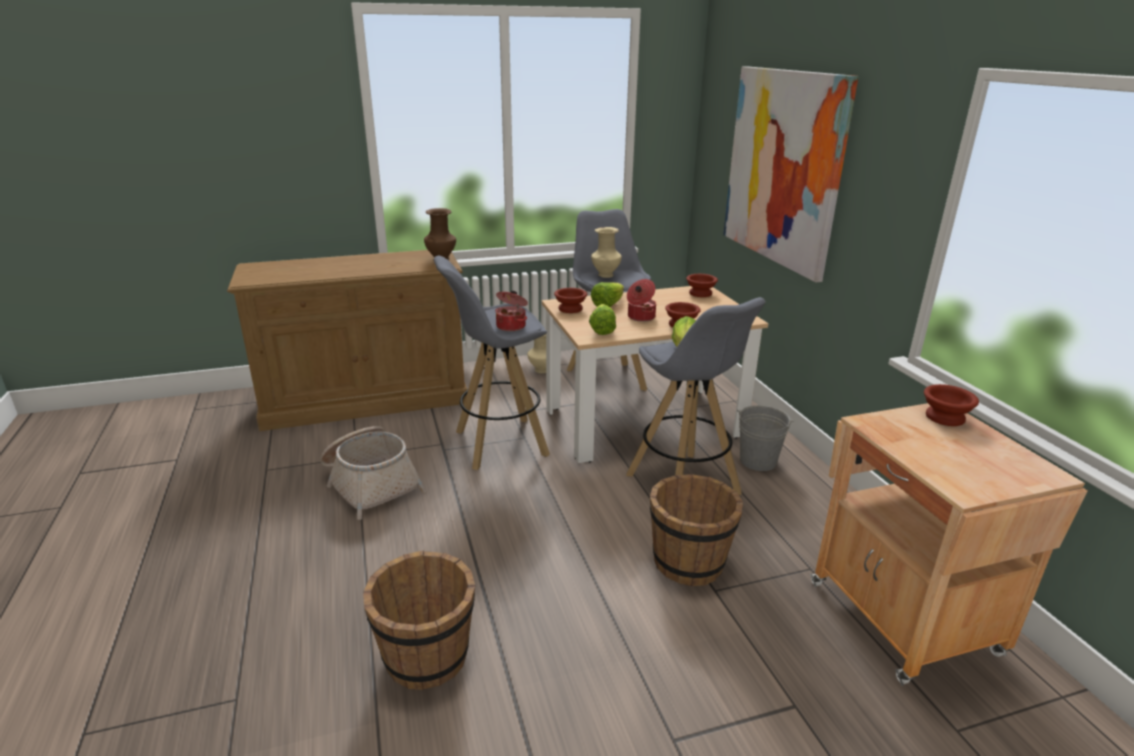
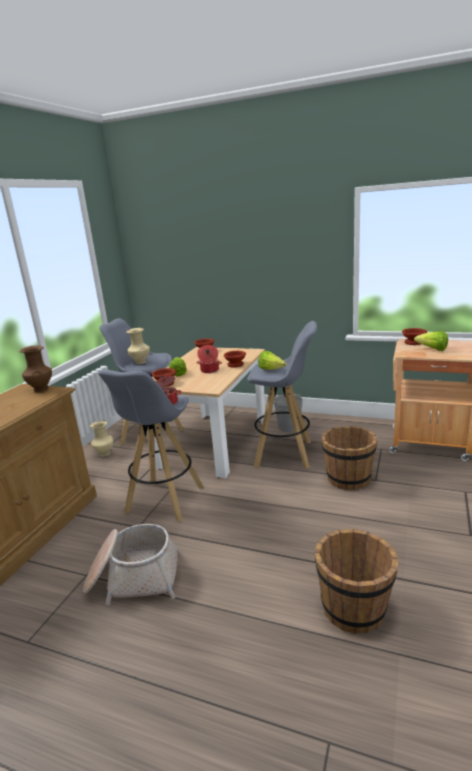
camera: 50 degrees left, 5 degrees down
lettuce [589,304,616,335] -> lettuce moved to [414,331,448,351]
picture [723,66,858,282] -> none

